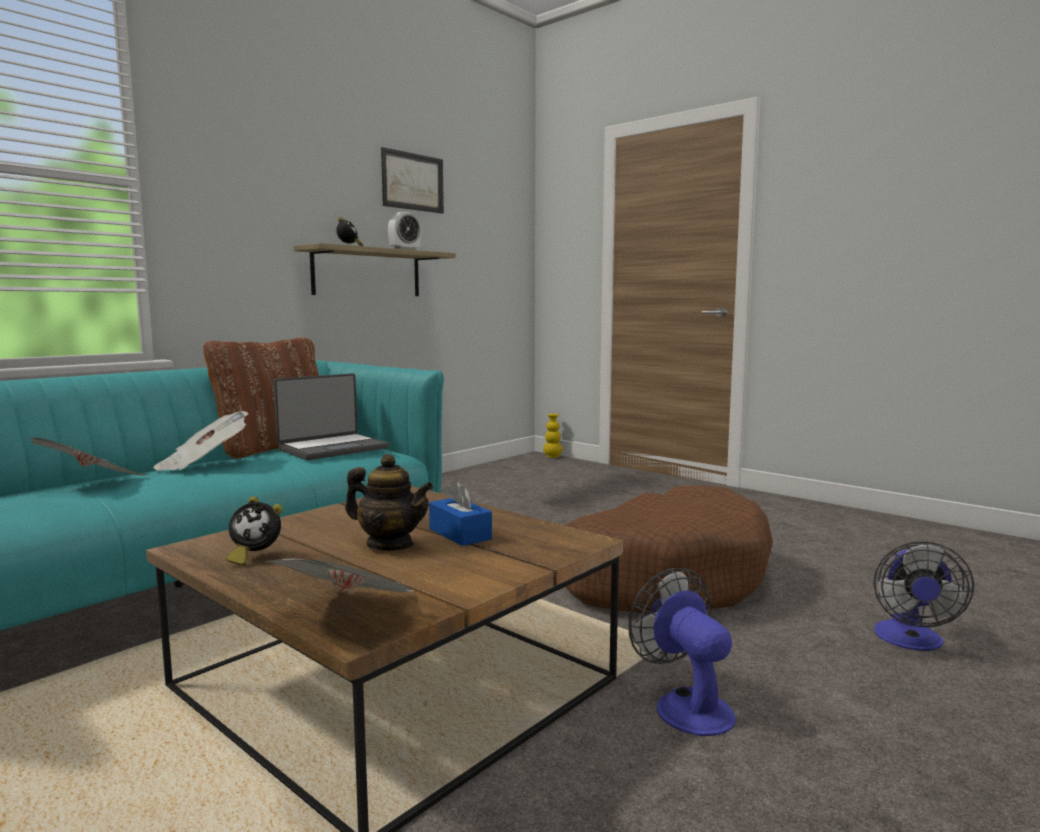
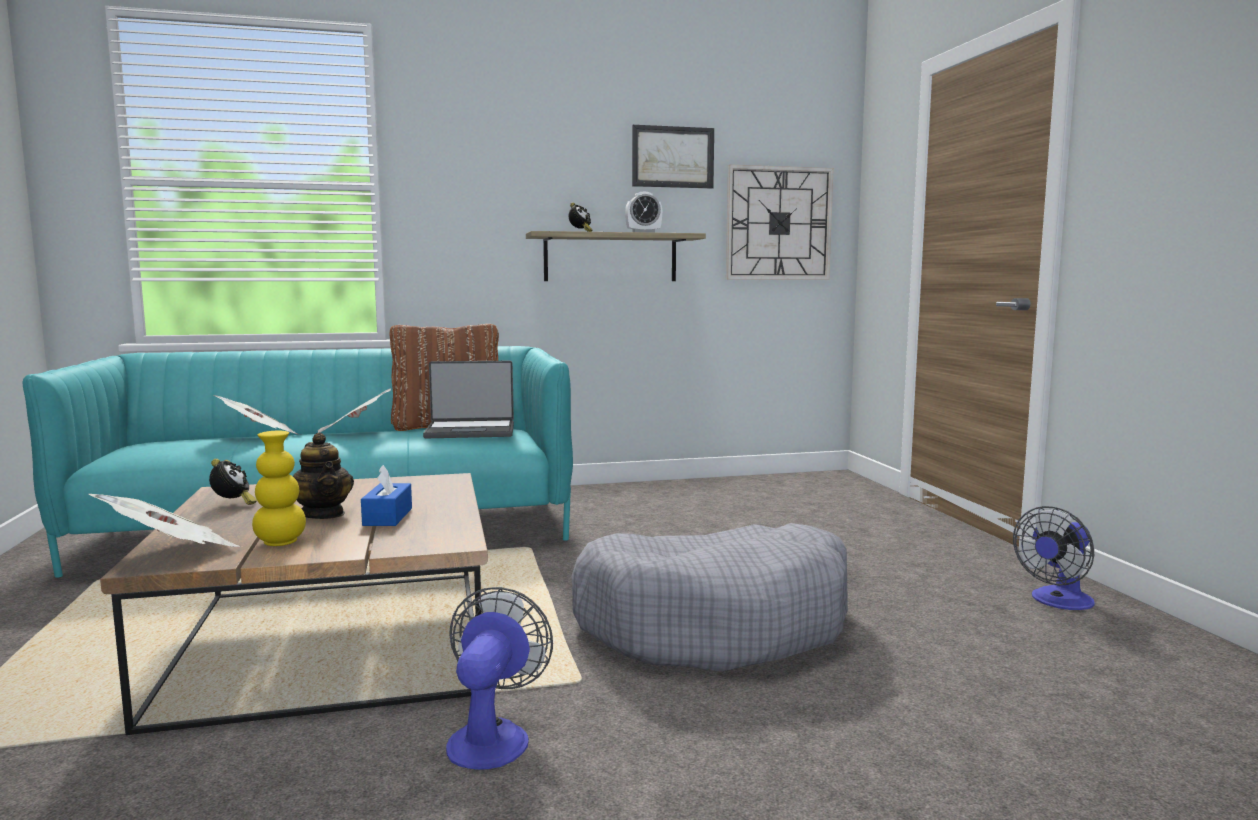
camera: 35 degrees right, 0 degrees up
alarm clock [226,496,283,566] -> alarm clock turned 135 degrees counterclockwise [209,459,257,505]
yellow vase [543,414,562,458] -> yellow vase moved to [252,431,306,546]
brown dog bed [566,485,773,614] -> grey dog bed [571,523,848,672]
fan [873,541,974,651] -> fan moved to [1013,506,1095,610]
none -> wall clock [726,165,833,279]

